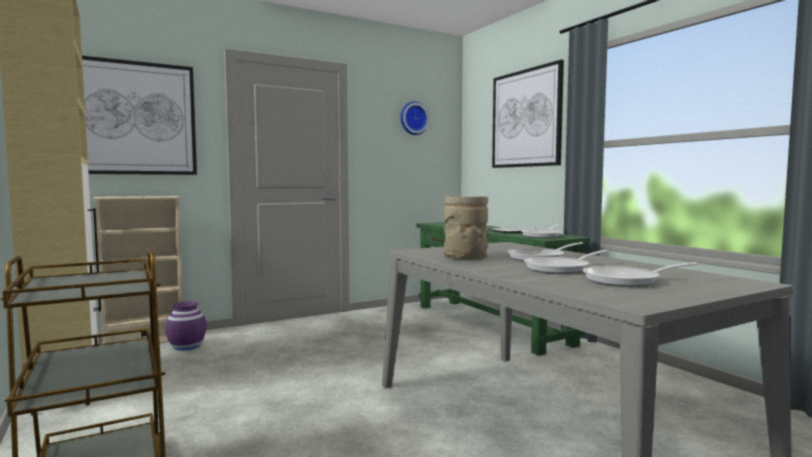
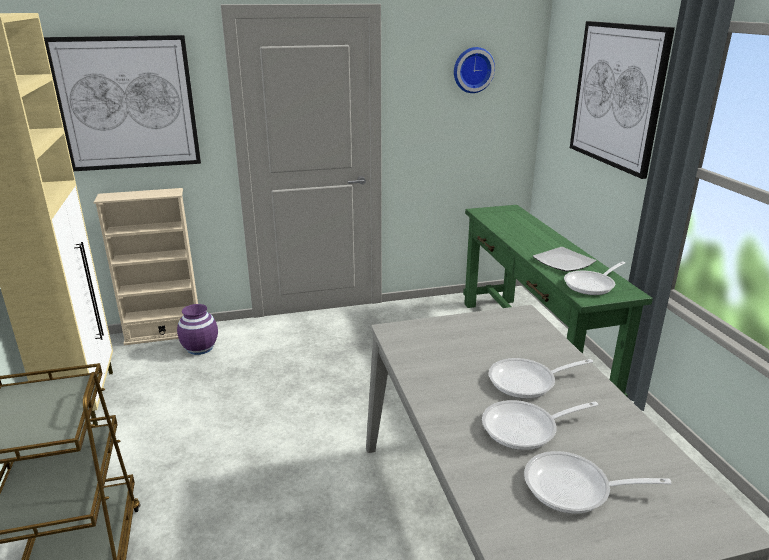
camera: 15 degrees right, 20 degrees up
beige vase [444,196,488,259] -> none

